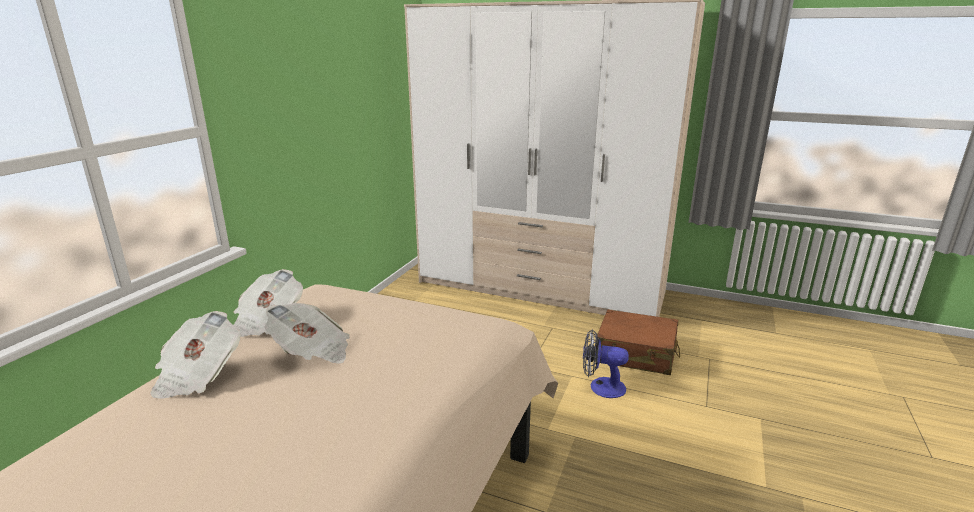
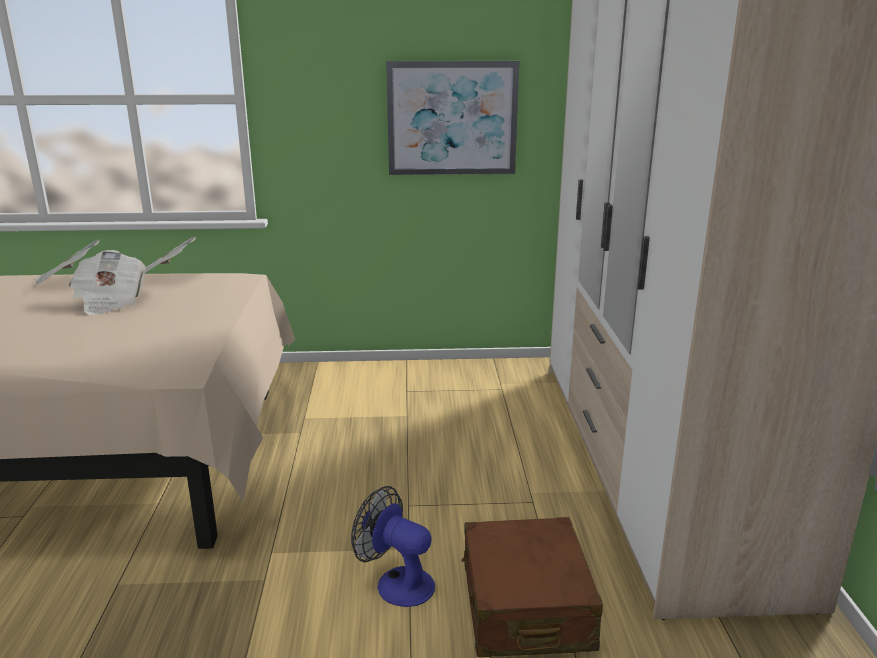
camera: 65 degrees right, 0 degrees up
fan [583,330,629,398] -> fan turned 45 degrees counterclockwise [351,486,435,607]
none -> picture [386,61,519,175]

